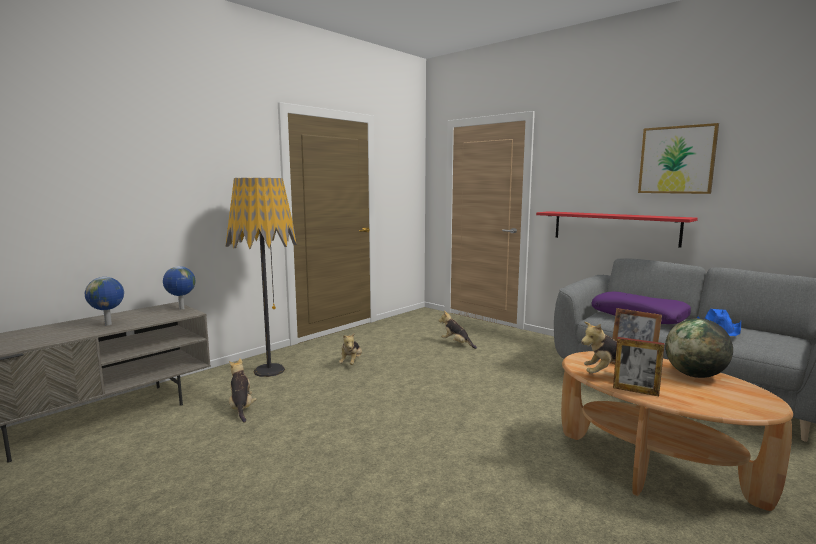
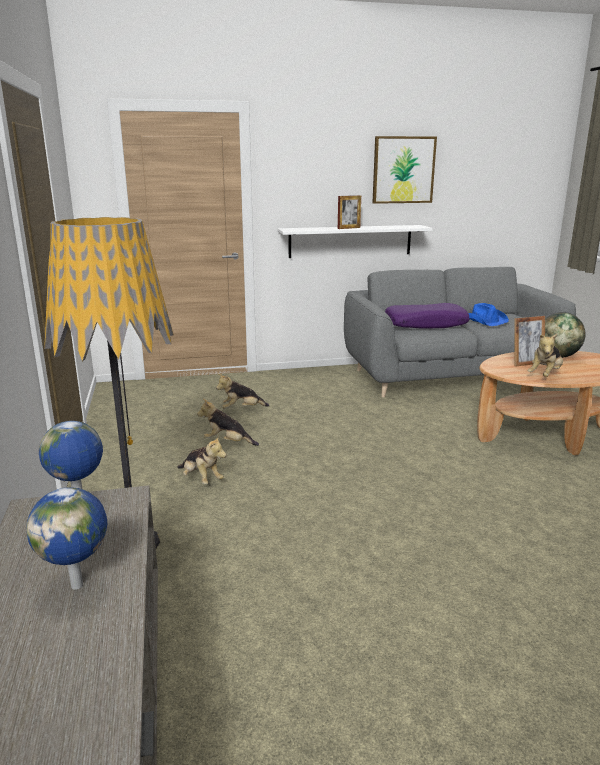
camera: 55 degrees left, 10 degrees up
plush toy [229,358,257,423] -> plush toy moved to [197,399,259,446]
red shelf [536,211,698,248] -> white shelf [278,225,433,258]
picture frame [613,337,664,396] -> picture frame moved to [338,195,361,229]

